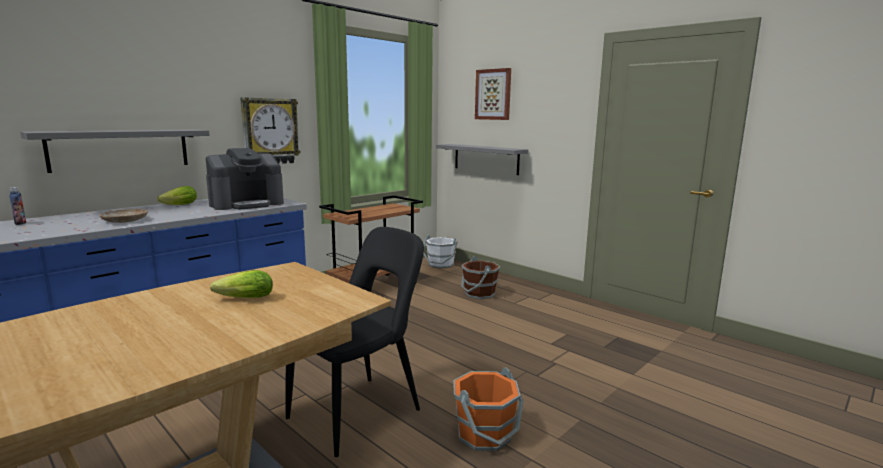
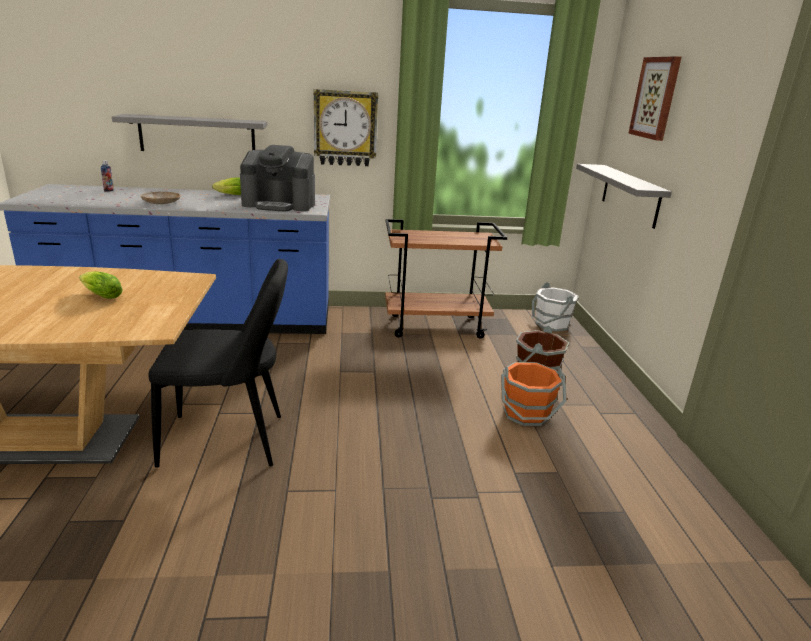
camera: 40 degrees right, 10 degrees up
orange bucket [453,367,523,451] -> orange bucket moved to [501,362,566,426]

